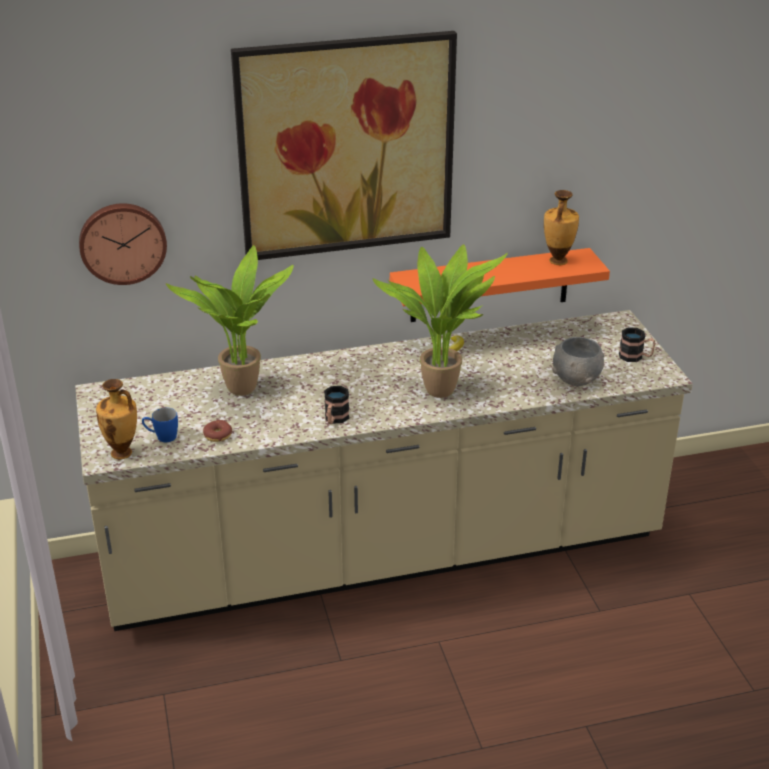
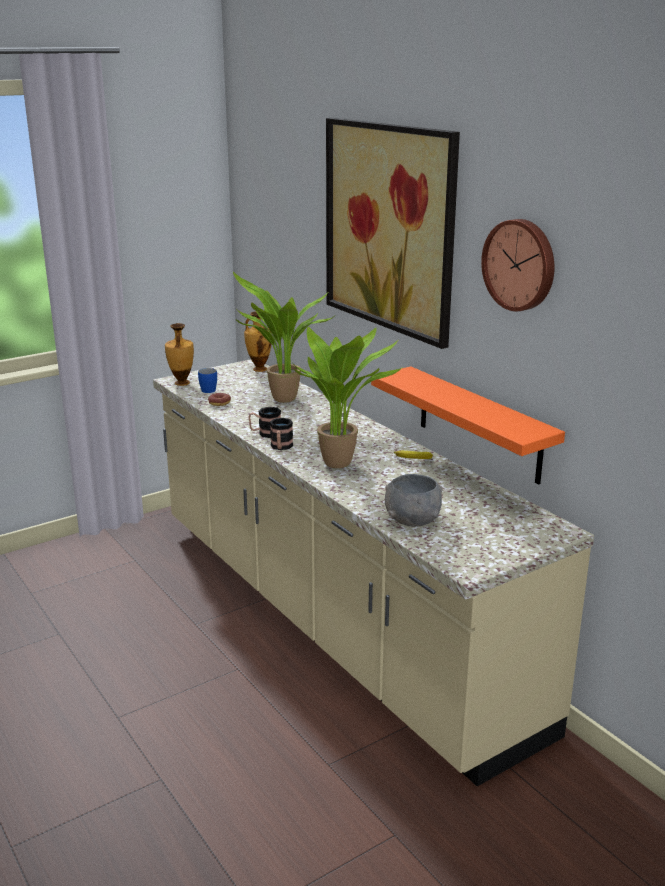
camera: 70 degrees right, 10 degrees down
wall clock [79,203,167,285] -> wall clock moved to [481,219,554,311]
vase [544,190,579,265] -> vase moved to [244,311,272,372]
mug [619,328,655,362] -> mug moved to [270,418,293,450]

